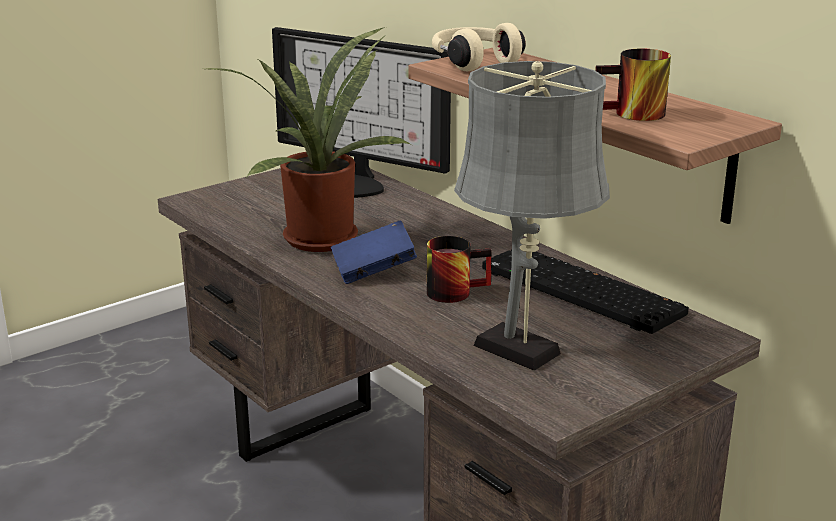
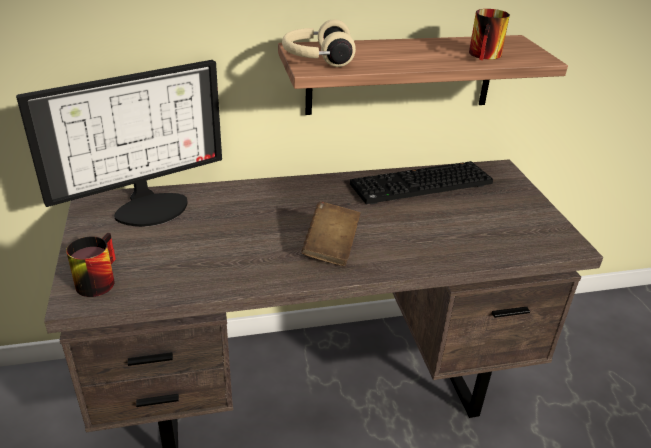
camera: 65 degrees left, 10 degrees up
potted plant [207,27,410,252] -> none
blue book [331,220,417,284] -> brown book [301,201,361,266]
mug [427,236,492,303] -> mug moved to [66,233,116,297]
grey table lamp [454,61,610,371] -> none

